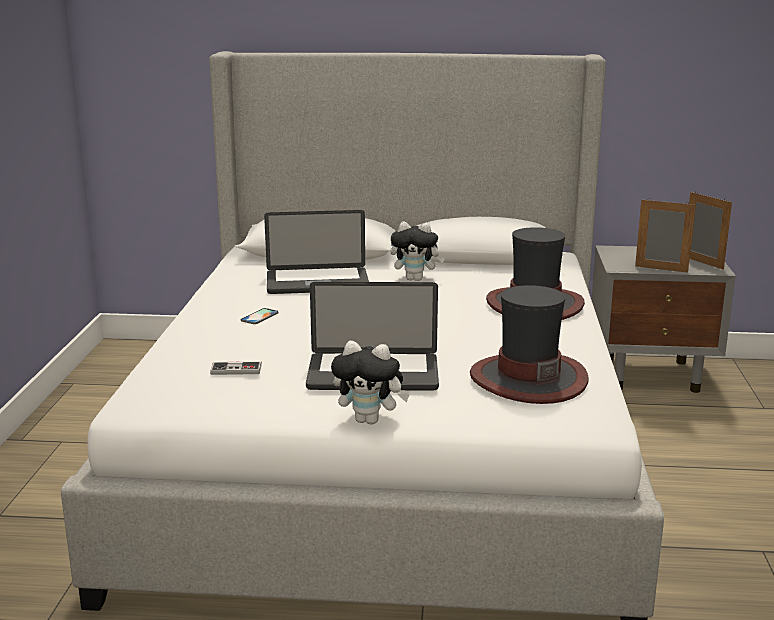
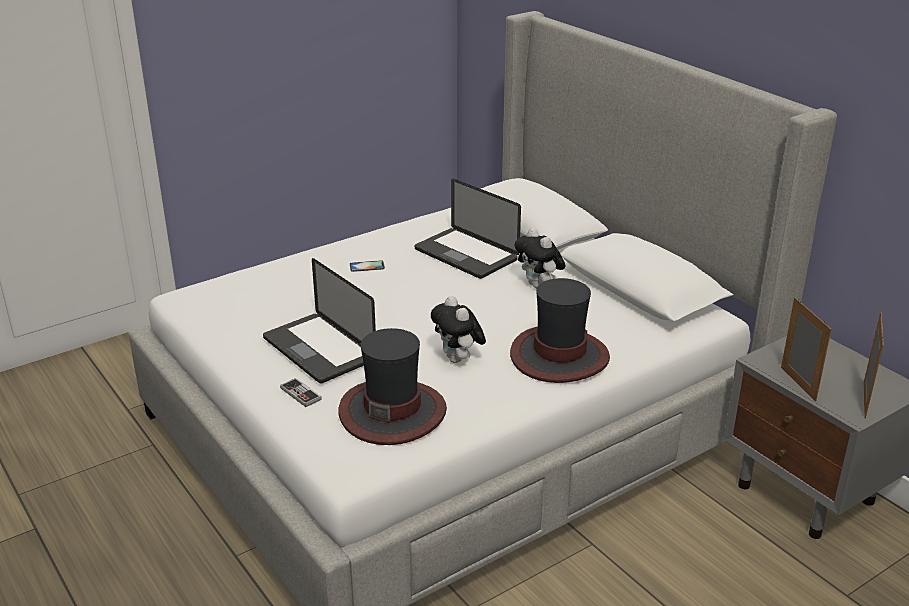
camera: 50 degrees right, 10 degrees up
game controller [210,361,262,375] -> game controller moved to [280,378,322,407]
plush toy [331,341,409,424] -> plush toy moved to [431,296,486,363]

